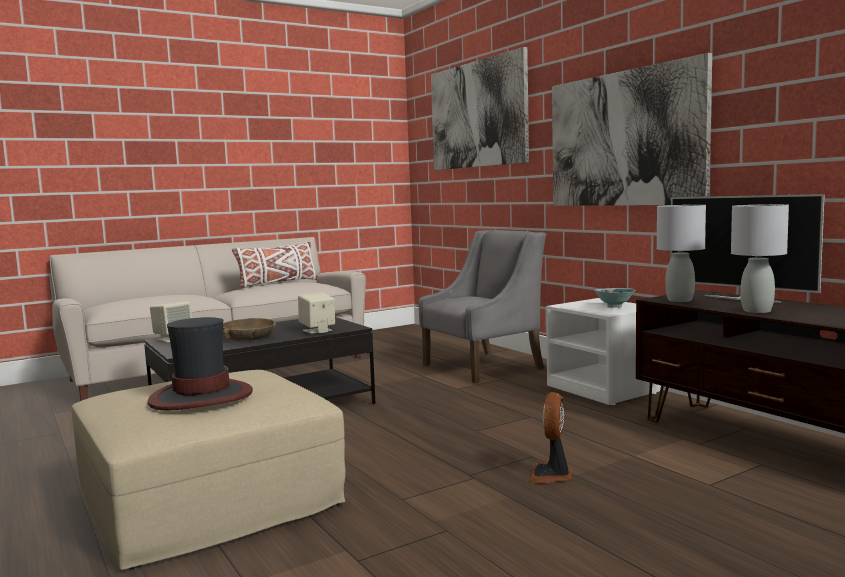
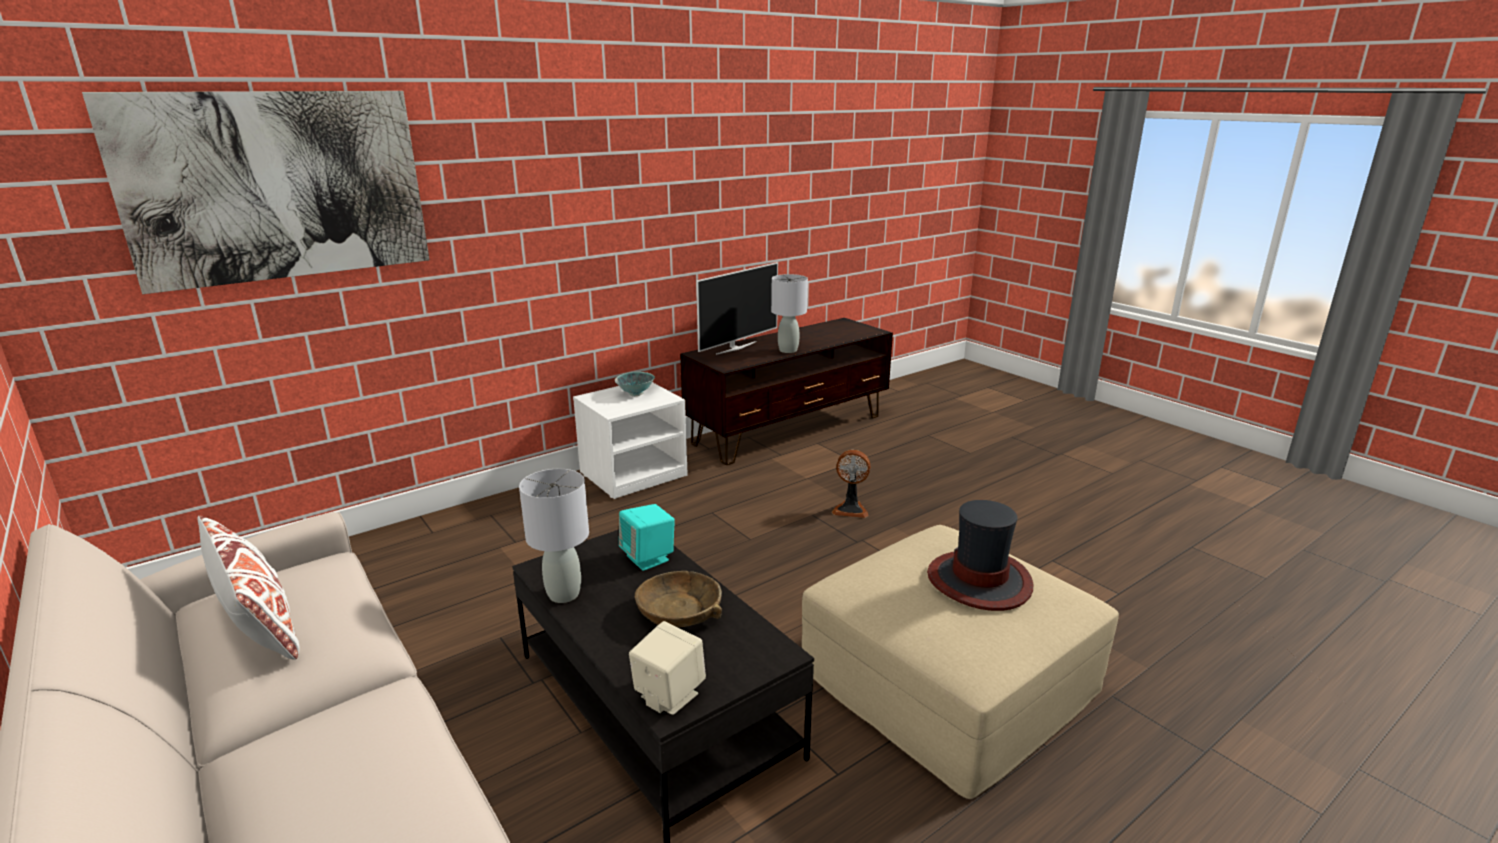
camera: 95 degrees left, 15 degrees up
beige speaker [298,292,335,334] -> turquoise speaker [619,504,675,571]
grey armchair [418,230,546,383] -> none
picture [552,53,712,206] -> none
grey table lamp [657,205,706,302] -> grey table lamp moved to [519,469,589,603]

